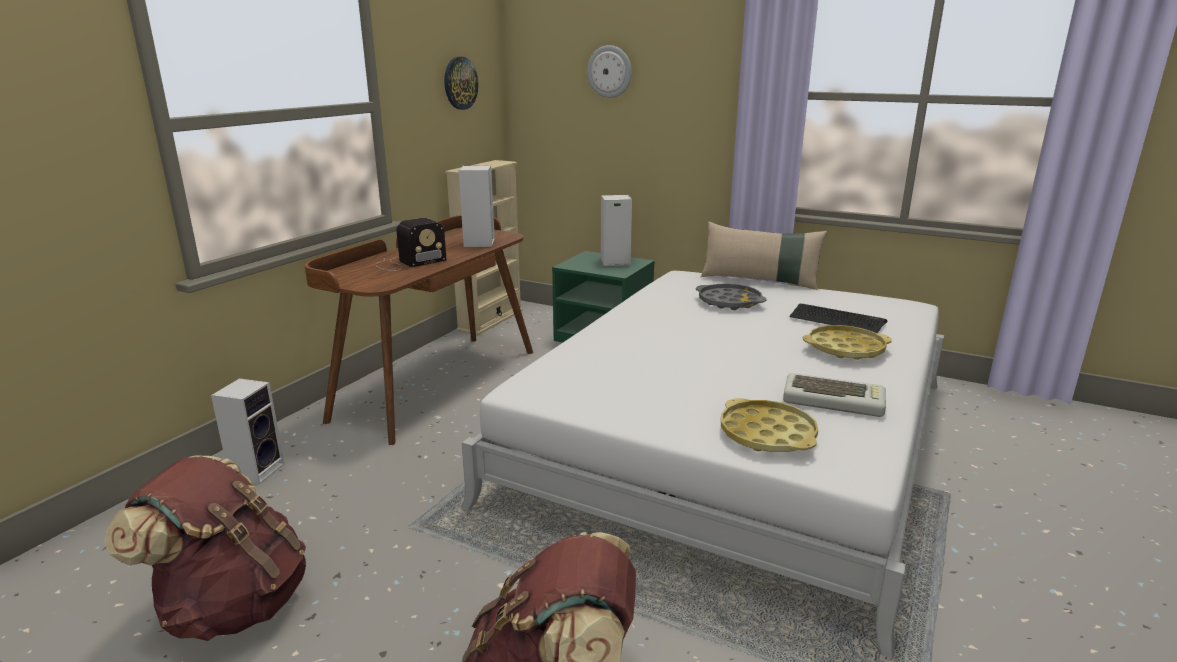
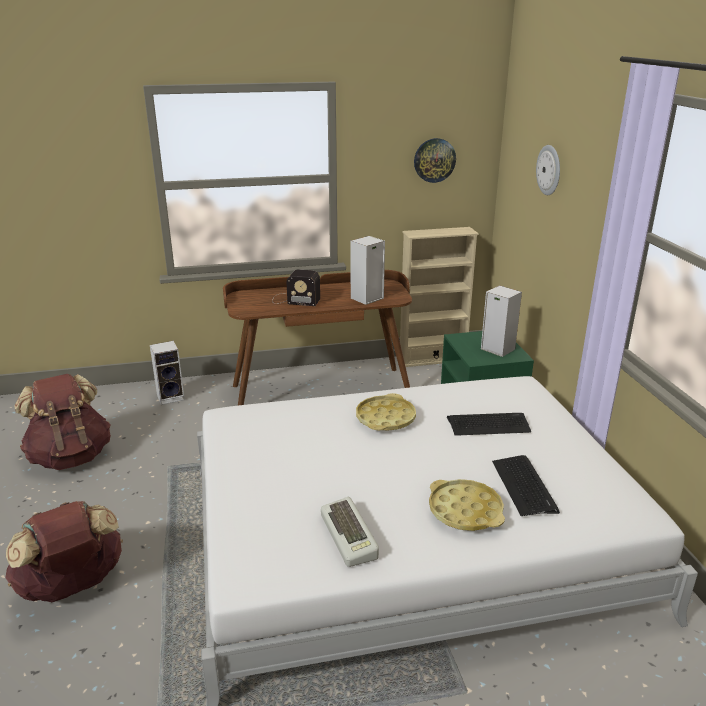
camera: 50 degrees right, 5 degrees up
grey tray [696,284,767,310] -> keyboard [447,413,531,436]
beige pillow [701,222,827,290] -> none
yellow tray [721,398,818,452] -> yellow tray moved to [356,393,416,431]

